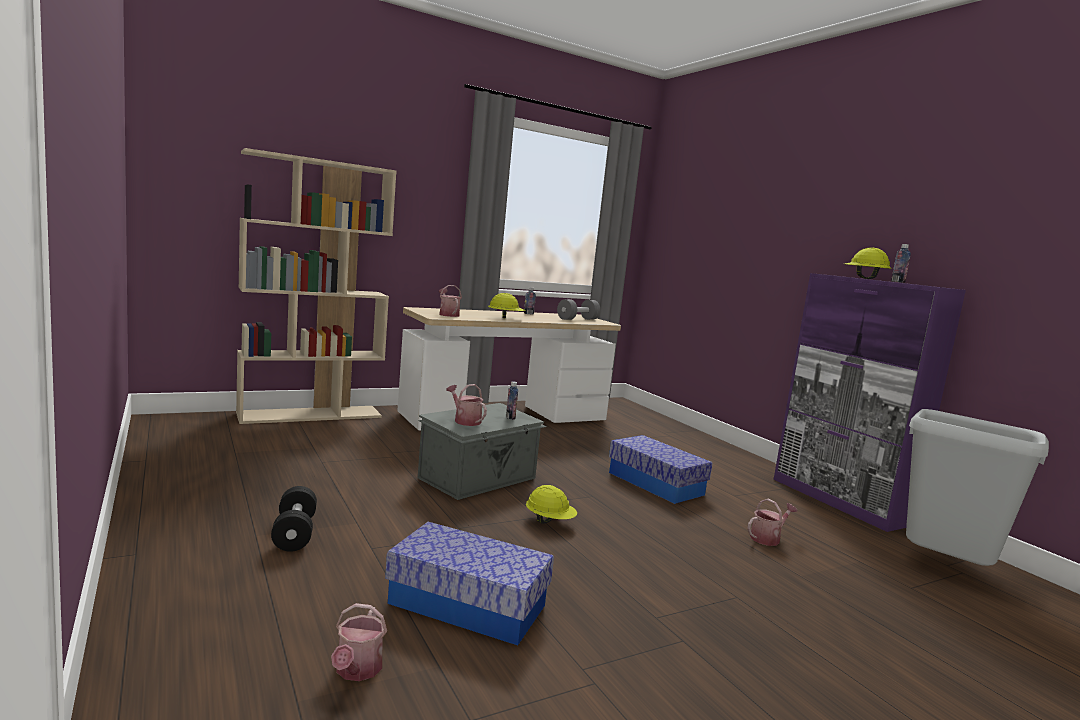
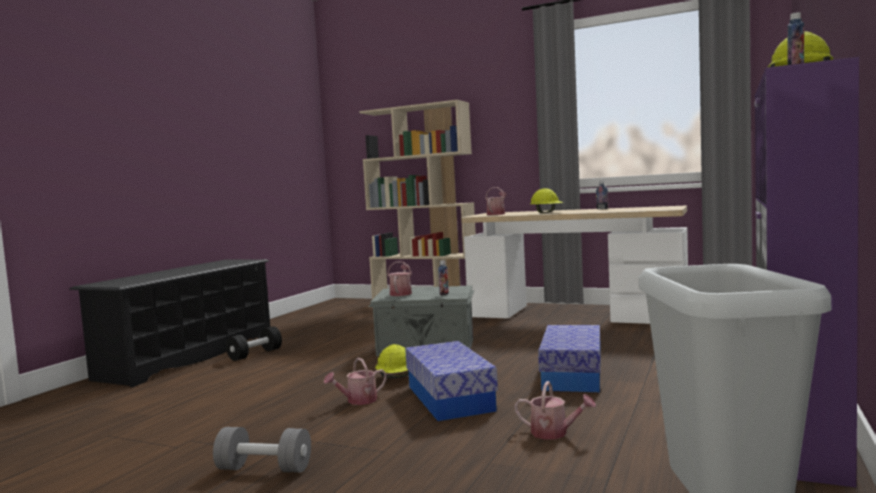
camera: 55 degrees right, 5 degrees down
watering can [331,603,387,681] -> watering can moved to [324,358,387,405]
storage box [385,522,554,645] -> storage box moved to [405,341,498,421]
grey dumbbell [557,299,600,320] -> grey dumbbell moved to [213,427,311,473]
none -> black shoe rack [69,259,270,387]

